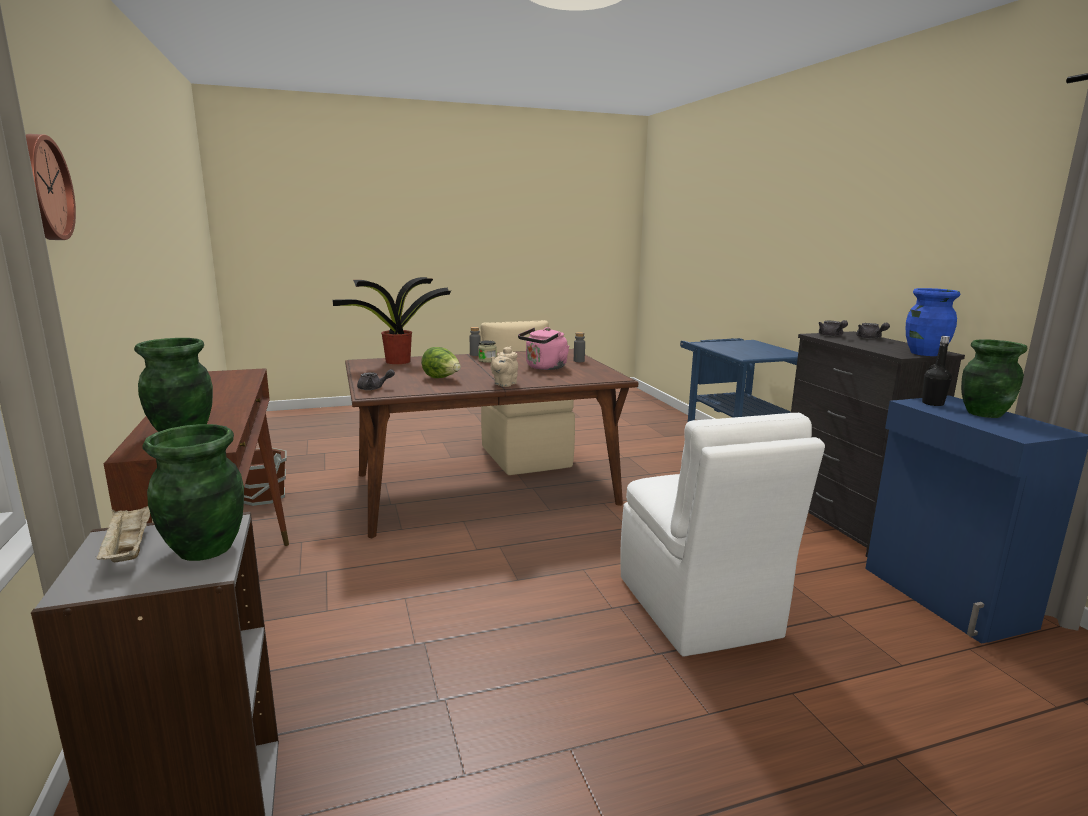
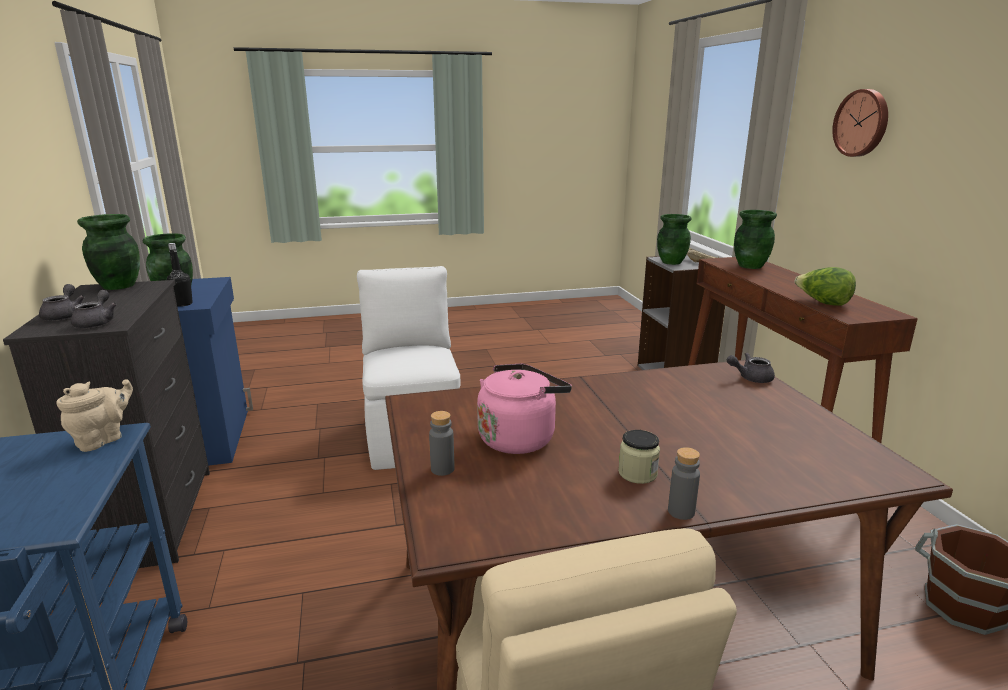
camera: 175 degrees left, 5 degrees up
potted plant [332,277,451,364] -> none
lettuce [421,347,461,378] -> lettuce moved to [794,267,856,306]
beige teapot [490,346,518,387] -> beige teapot moved to [56,379,133,452]
blue vase [906,288,960,356] -> green vase [77,214,140,290]

